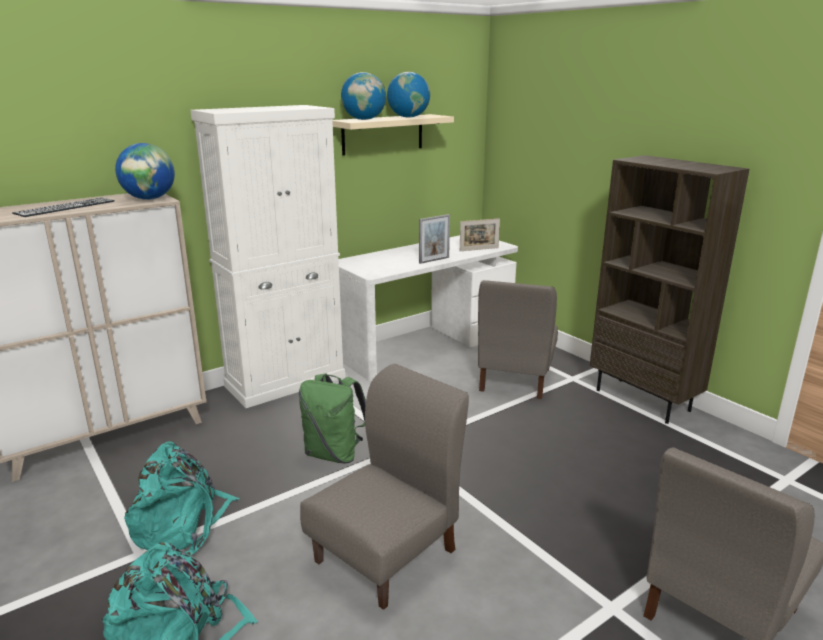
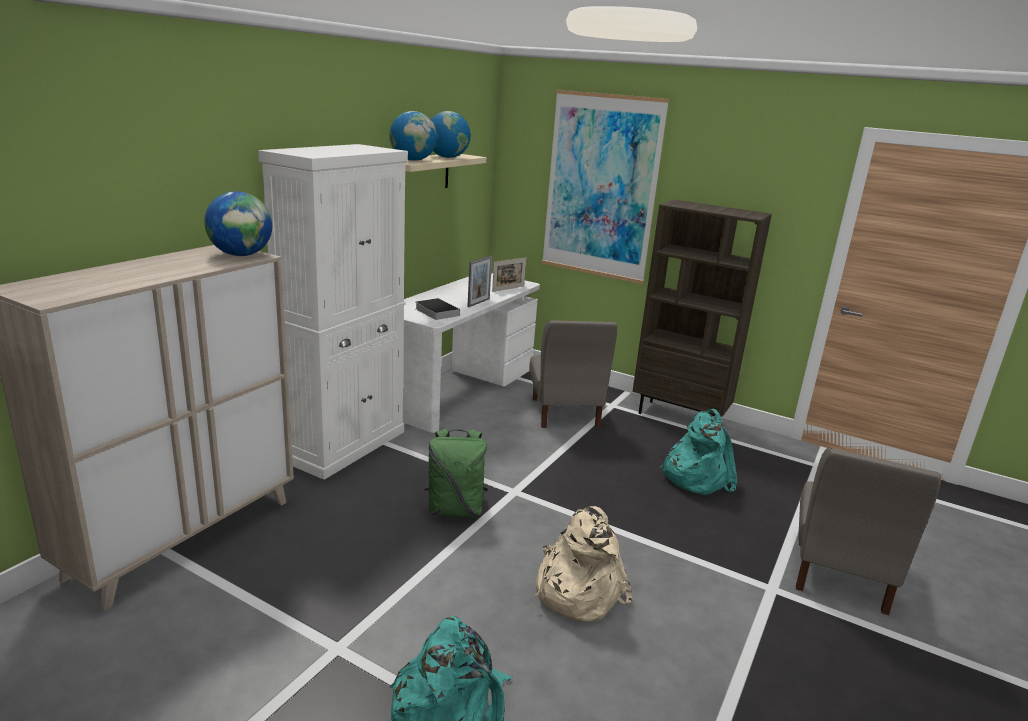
camera: 25 degrees left, 0 degrees up
keyboard [12,198,115,217] -> none
turquoise backpack [124,441,240,556] -> turquoise backpack moved to [659,409,737,495]
grey chair [300,364,469,610] -> beige backpack [535,506,632,621]
none -> book [415,298,460,320]
none -> picture [542,90,670,284]

